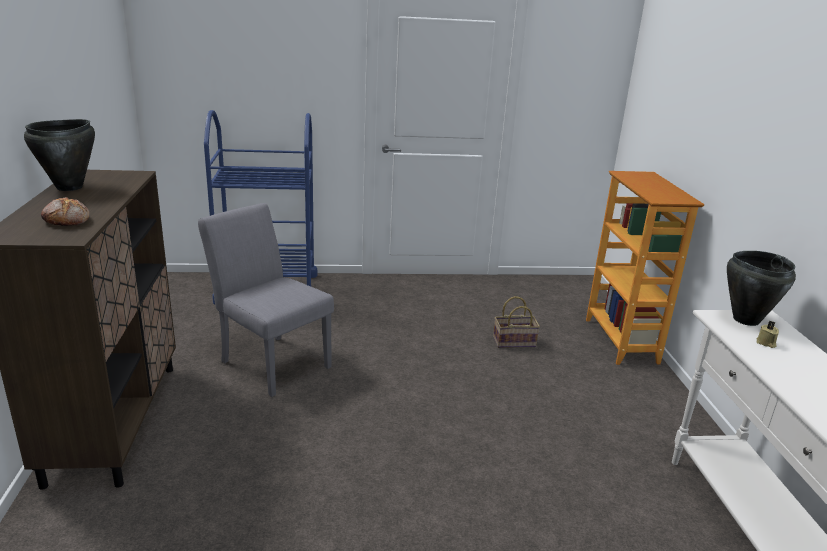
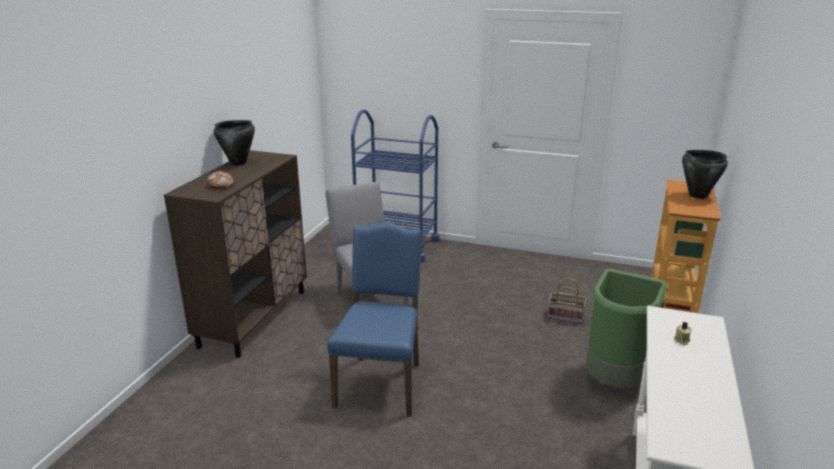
camera: 25 degrees right, 0 degrees up
black cooking pot [727,251,796,326] -> black cooking pot moved to [682,150,728,199]
none -> blue chair [327,222,422,417]
none -> green trash can [586,269,667,389]

